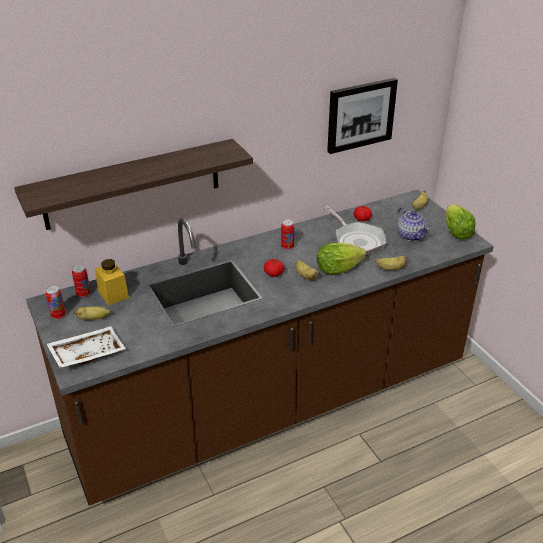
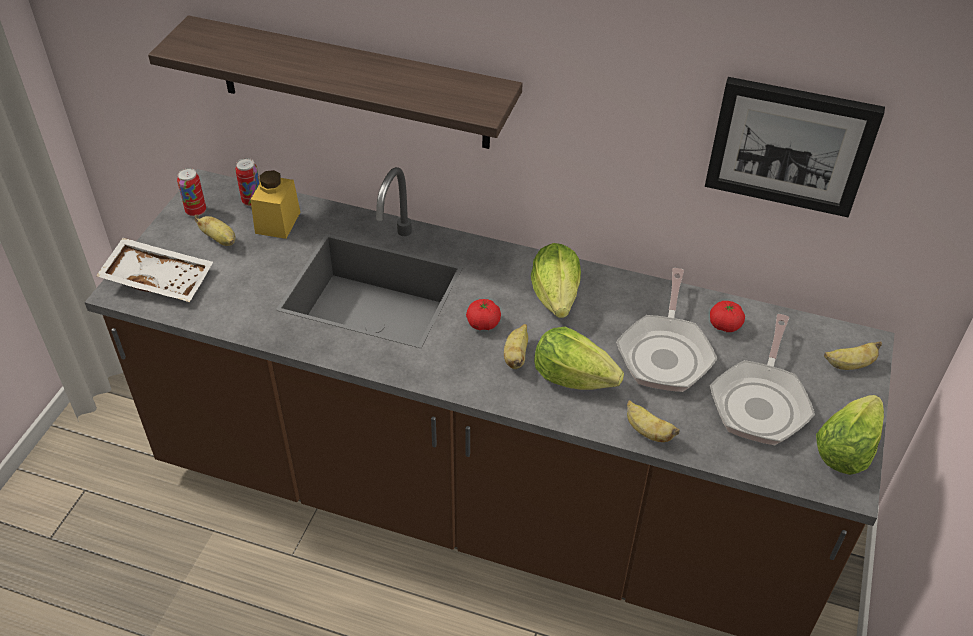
camera: 45 degrees right, 10 degrees up
can [281,219,295,250] -> lettuce [531,243,581,318]
teapot [397,207,430,241] -> frying pan [710,314,815,445]

